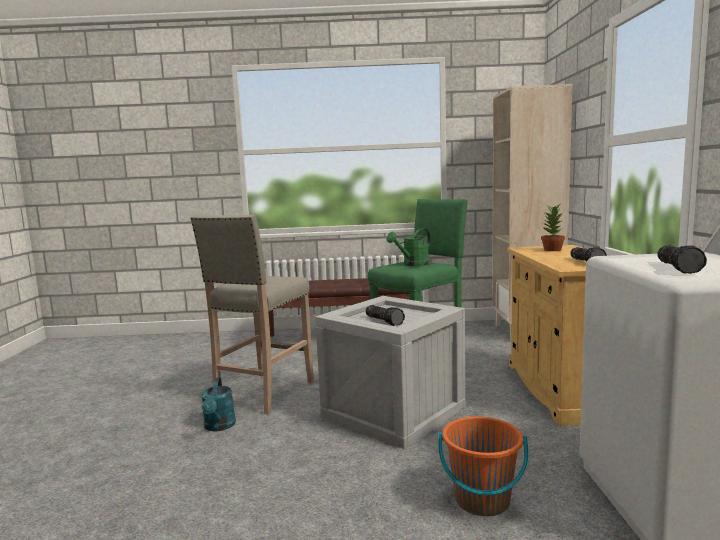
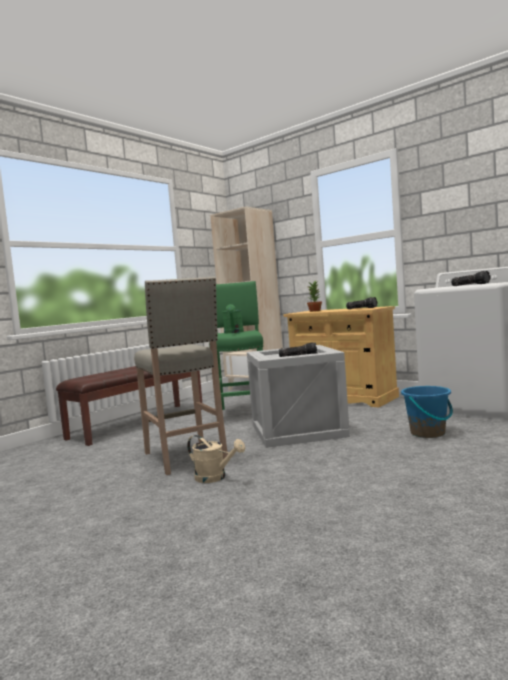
camera: 50 degrees left, 5 degrees down
turquoise watering can [201,377,236,431] -> beige watering can [187,435,245,483]
orange bucket [438,417,529,516] -> blue bucket [401,386,453,438]

